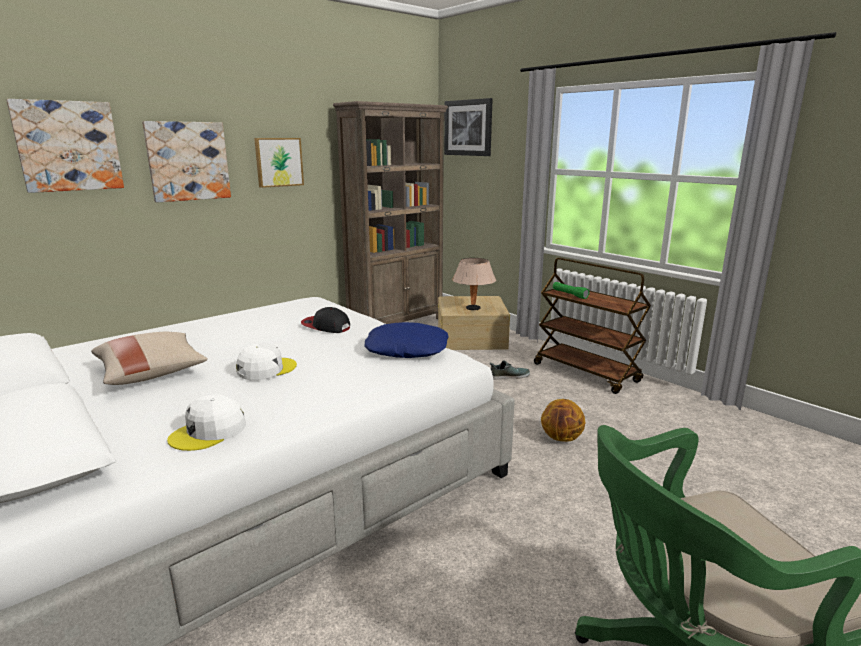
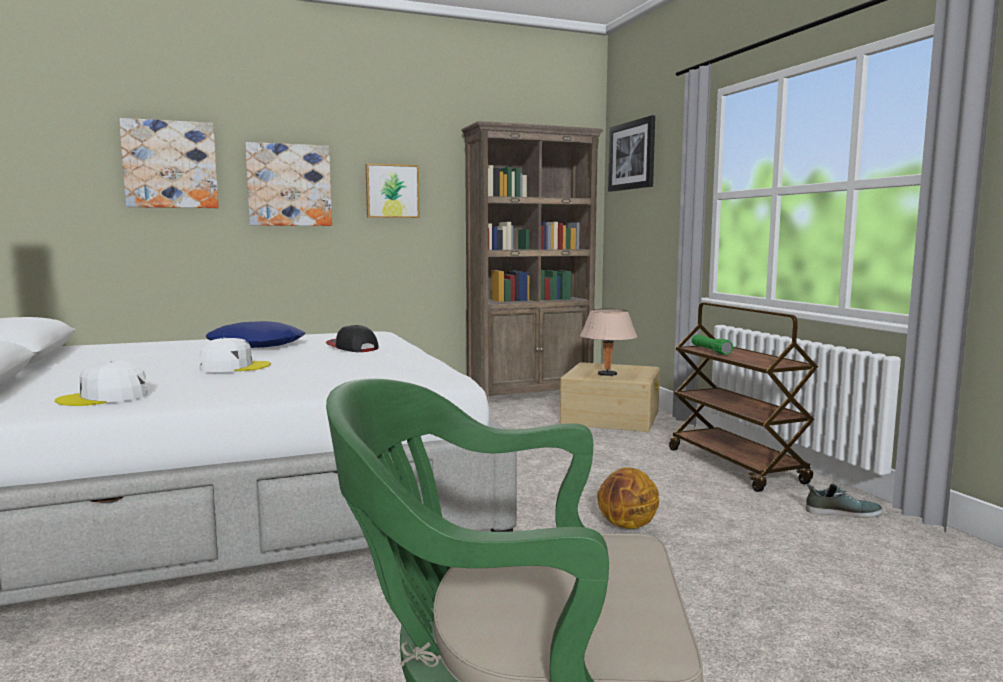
camera: 20 degrees right, 10 degrees down
beige pillow [91,332,208,385] -> none
blue pillow [364,322,449,358] -> blue pillow moved to [206,321,305,348]
shoe [490,361,530,380] -> shoe moved to [806,484,883,518]

